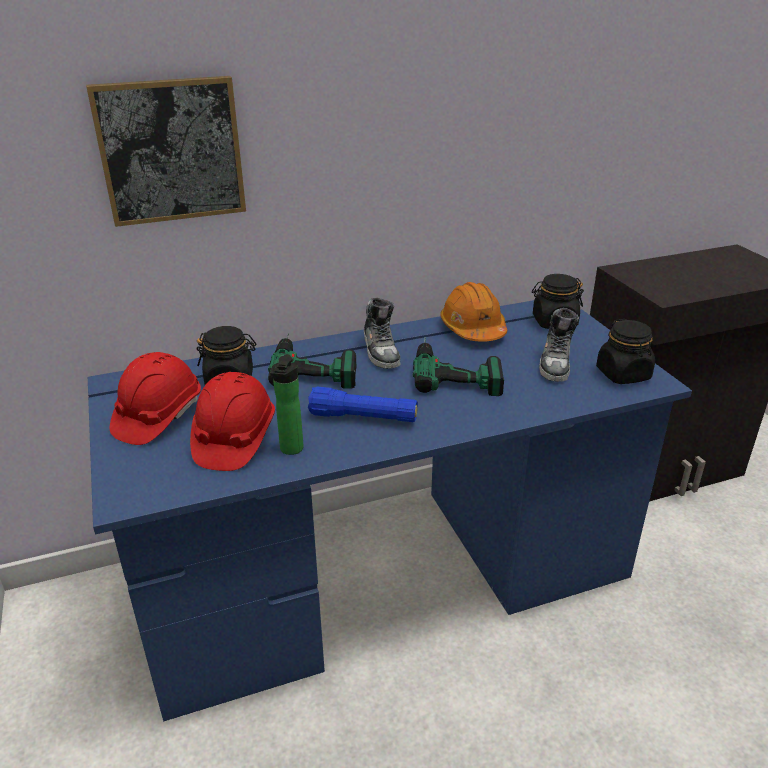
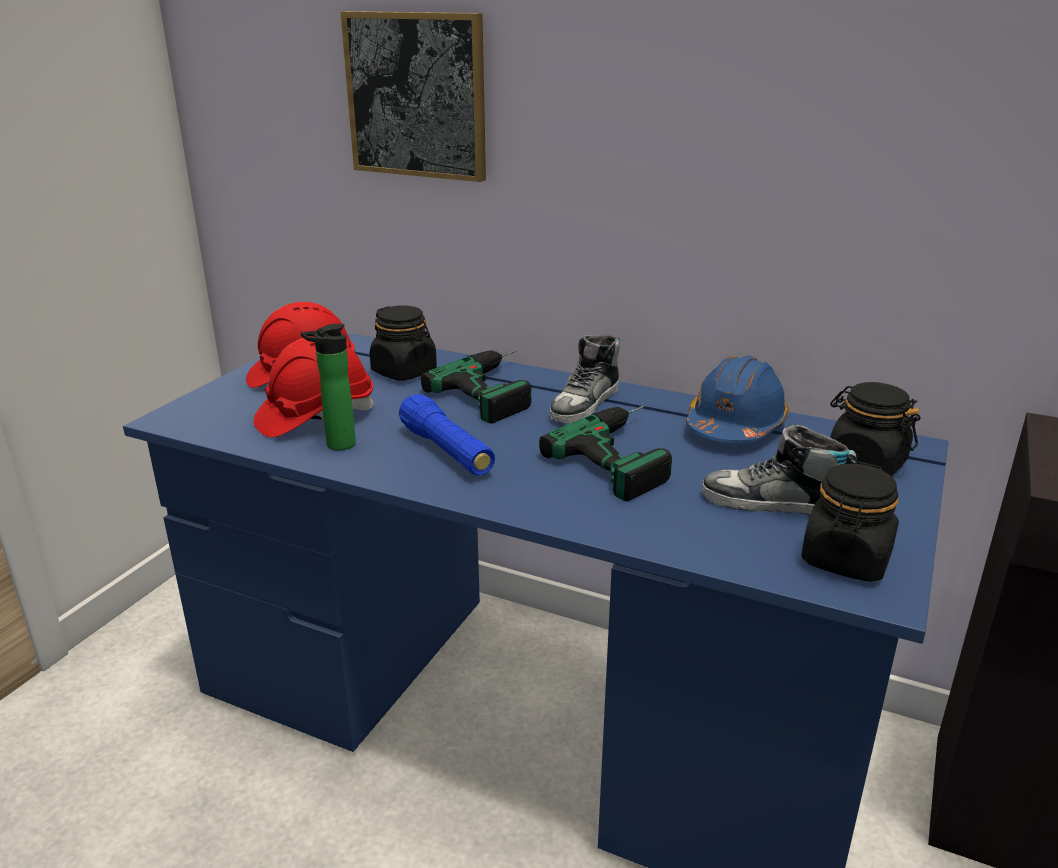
camera: 45 degrees right, 5 degrees down
orange hard hat [440,282,507,342] -> blue hard hat [686,356,789,443]
shoe [539,308,579,382] -> shoe turned 45 degrees clockwise [702,425,857,515]

